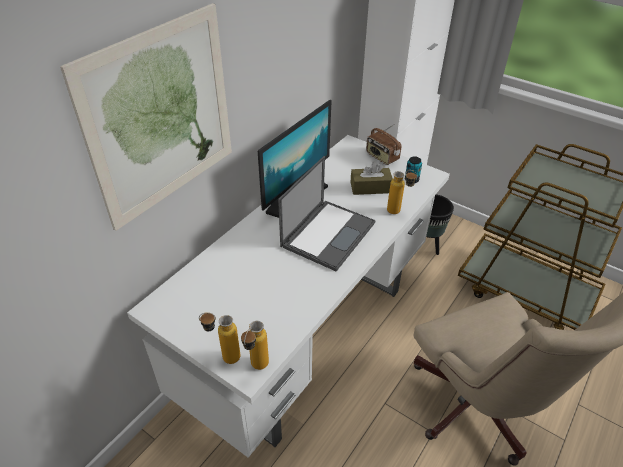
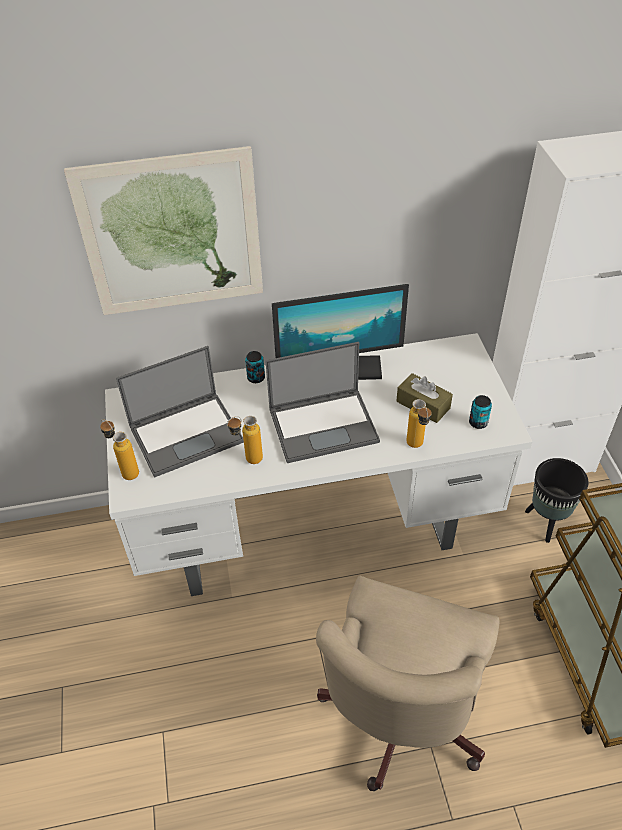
camera: 45 degrees right, 5 degrees up
bottle [241,321,269,370] -> bottle moved to [227,416,263,464]
radio [366,124,402,165] -> none
none -> laptop [116,346,244,478]
none -> can [245,351,265,383]

